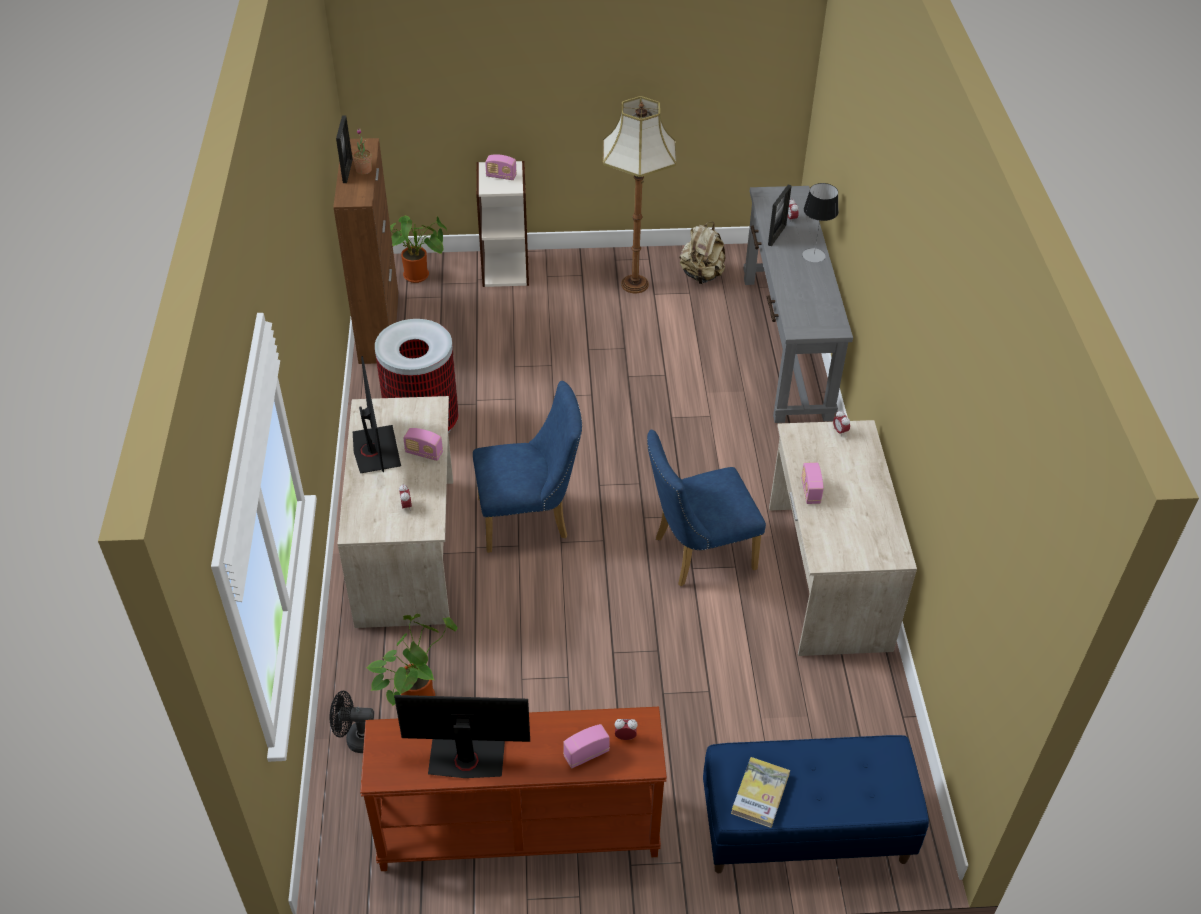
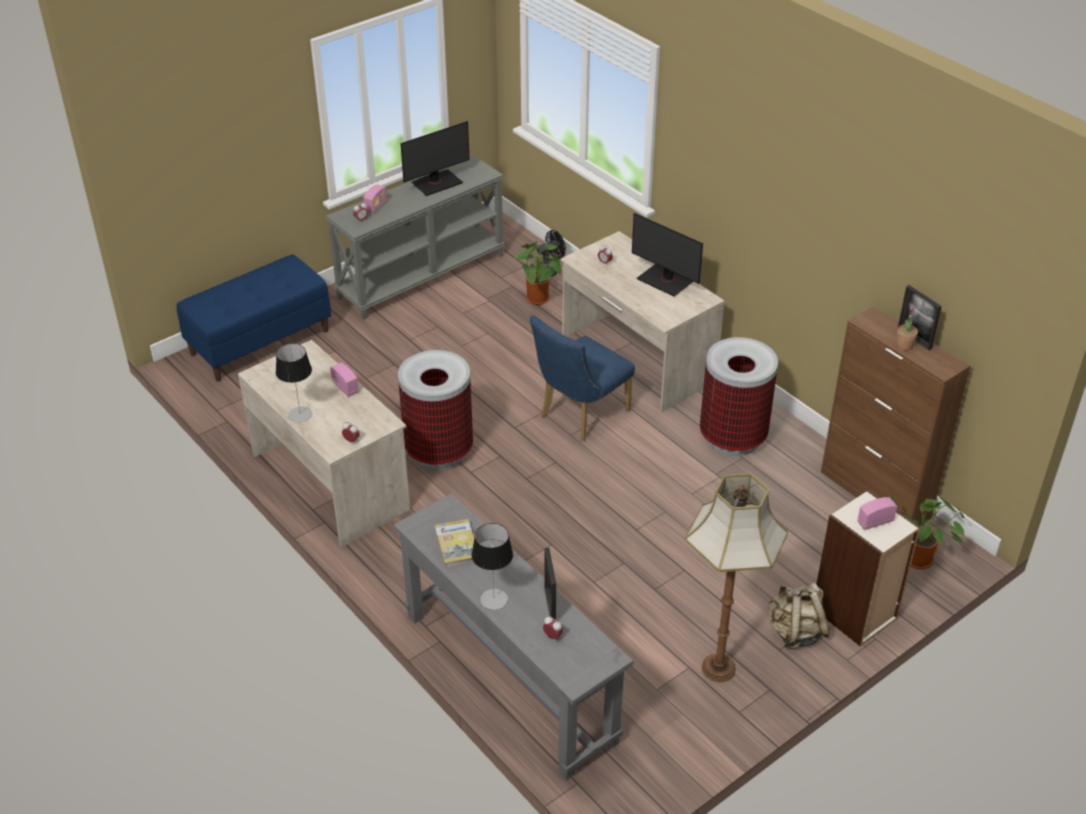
camera: 145 degrees right, 5 degrees down
brown console table [360,707,667,871] -> grey console table [326,155,505,320]
radio [403,428,443,461] -> none
blue chair [647,430,766,587] -> trash can [398,350,473,470]
beige backpack [680,222,725,284] -> beige backpack moved to [768,583,830,649]
book [731,757,790,828] -> book moved to [435,519,474,568]
none -> table lamp [276,343,312,422]

